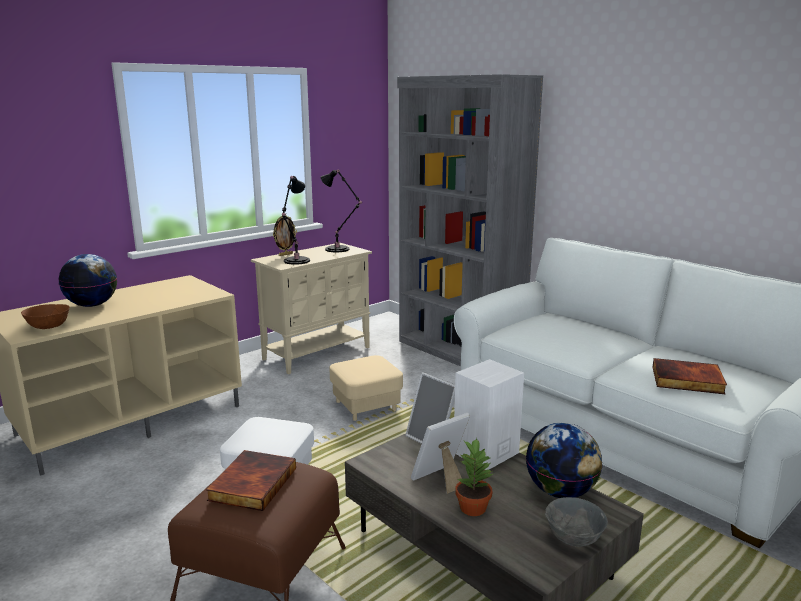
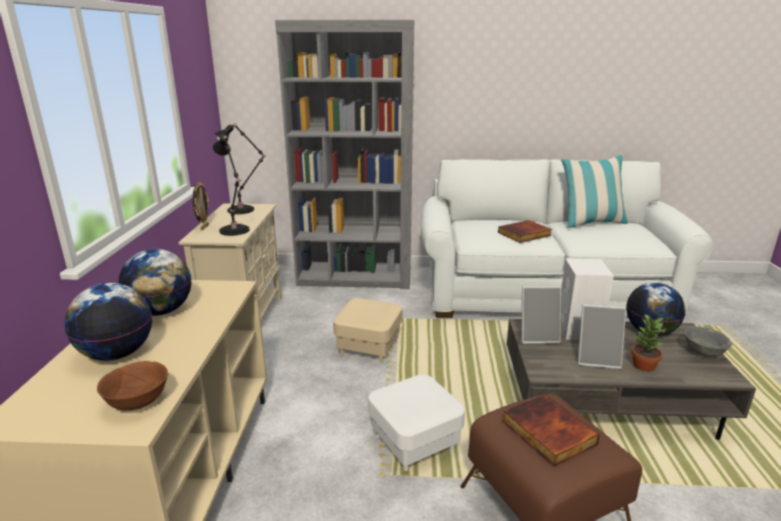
camera: 45 degrees left, 5 degrees up
picture frame [411,413,470,494] -> picture frame turned 90 degrees counterclockwise [578,304,626,369]
book [653,358,727,394] -> book moved to [498,220,552,243]
none -> globe [118,249,191,316]
none -> pillow [561,155,629,228]

